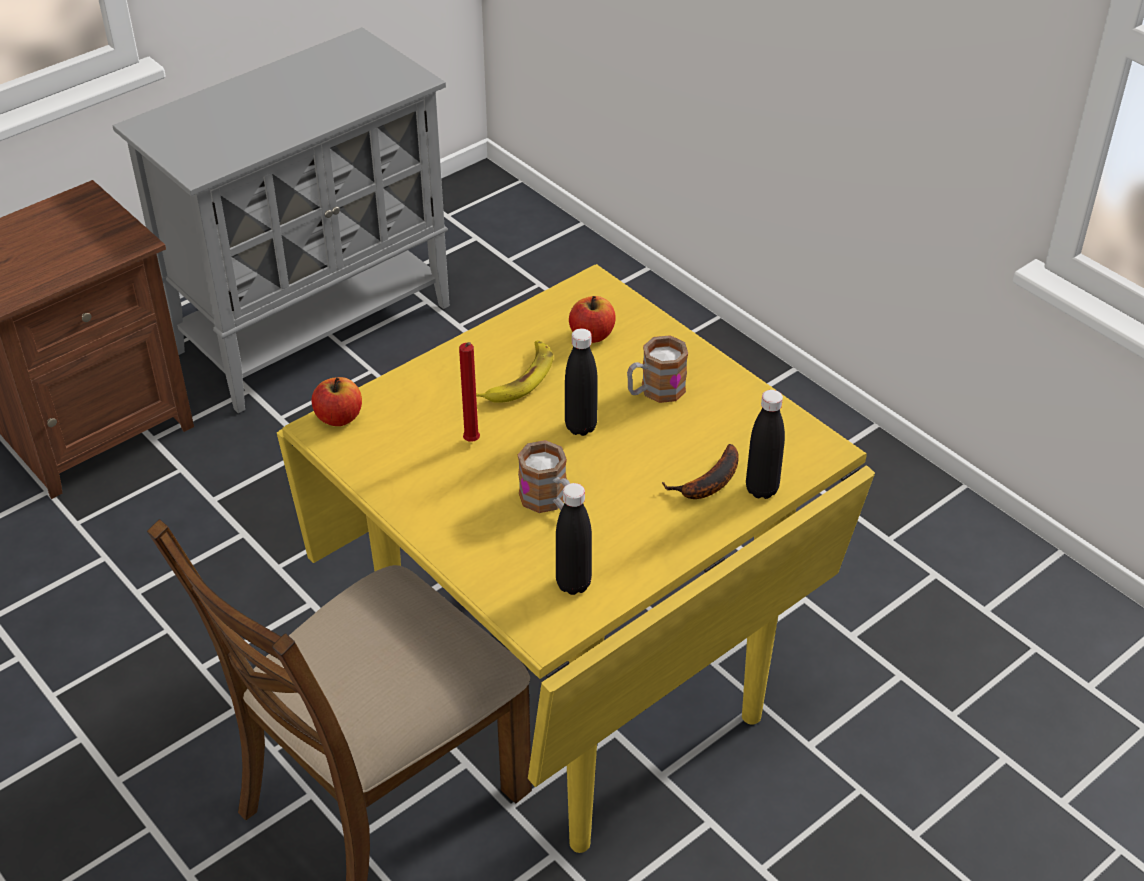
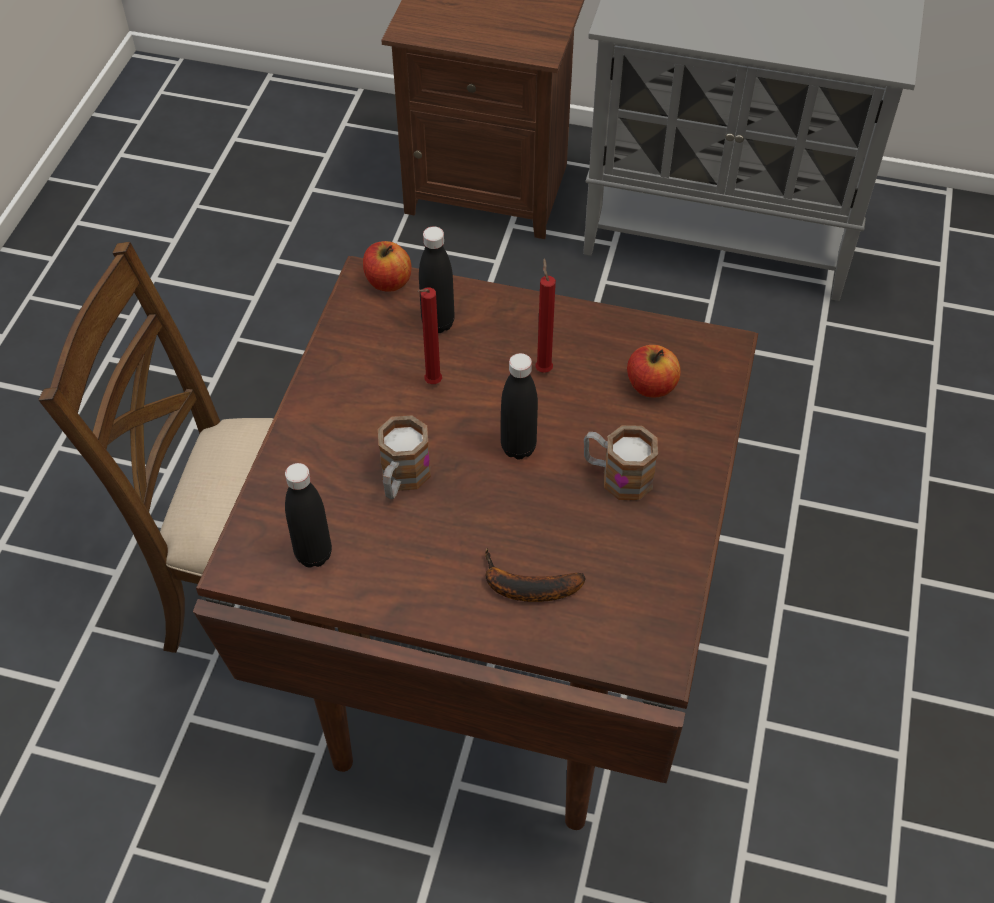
camera: 55 degrees right, 10 degrees up
yellow dining table [277,264,875,853] -> brown dining table [193,256,758,830]
banana [476,340,553,403] -> red candle [535,259,556,373]
black bottle [746,390,785,499] -> black bottle moved to [419,226,455,333]

